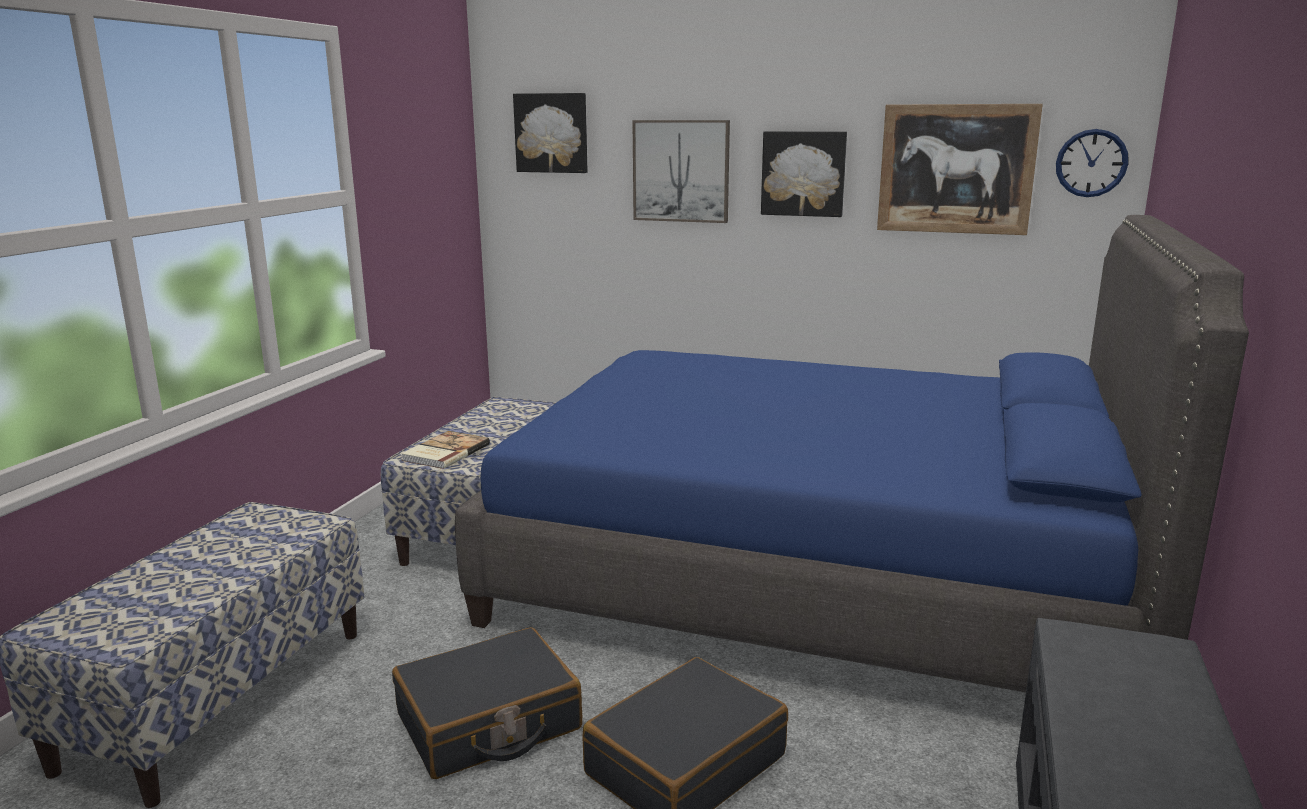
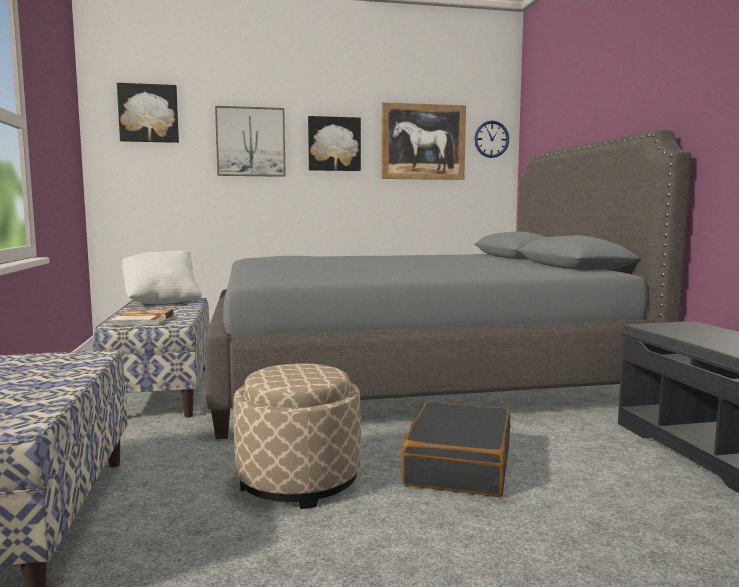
camera: 30 degrees left, 10 degrees down
black suitcase [392,627,582,779] -> beige ottoman [234,363,361,509]
blue bed [455,215,1249,692] -> grey bed [204,130,692,439]
none -> white pillow [122,251,202,304]

